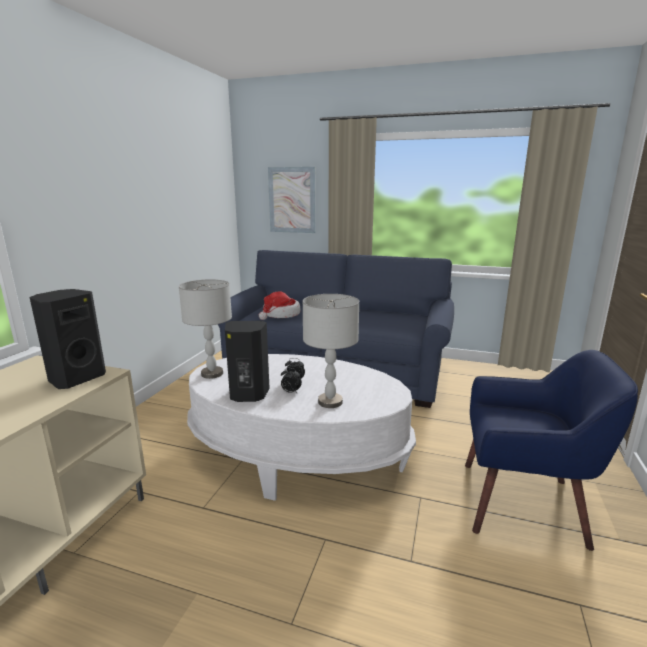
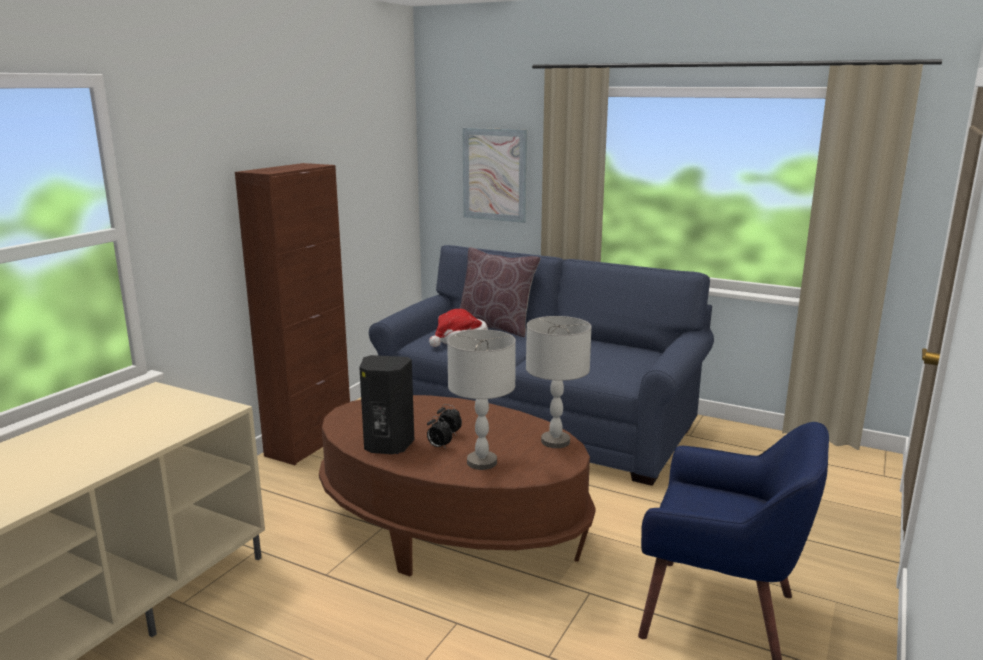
camera: 10 degrees right, 0 degrees up
black speaker [30,289,106,389] -> none
grey table lamp [179,279,232,379] -> grey table lamp moved to [526,316,592,448]
white coffee table [187,354,416,501] -> brown coffee table [319,395,596,576]
none -> brown cabinet [235,163,350,465]
none -> brown pillow [459,247,541,337]

